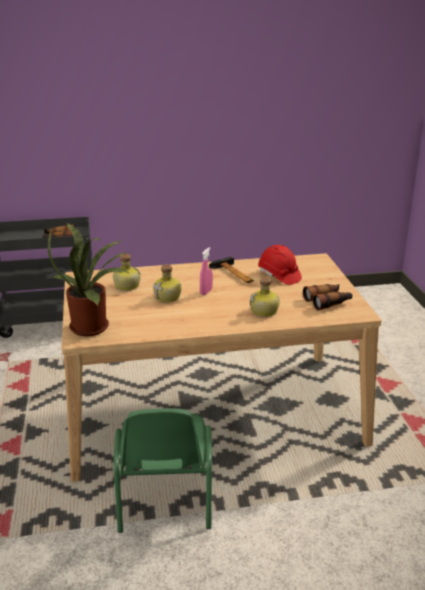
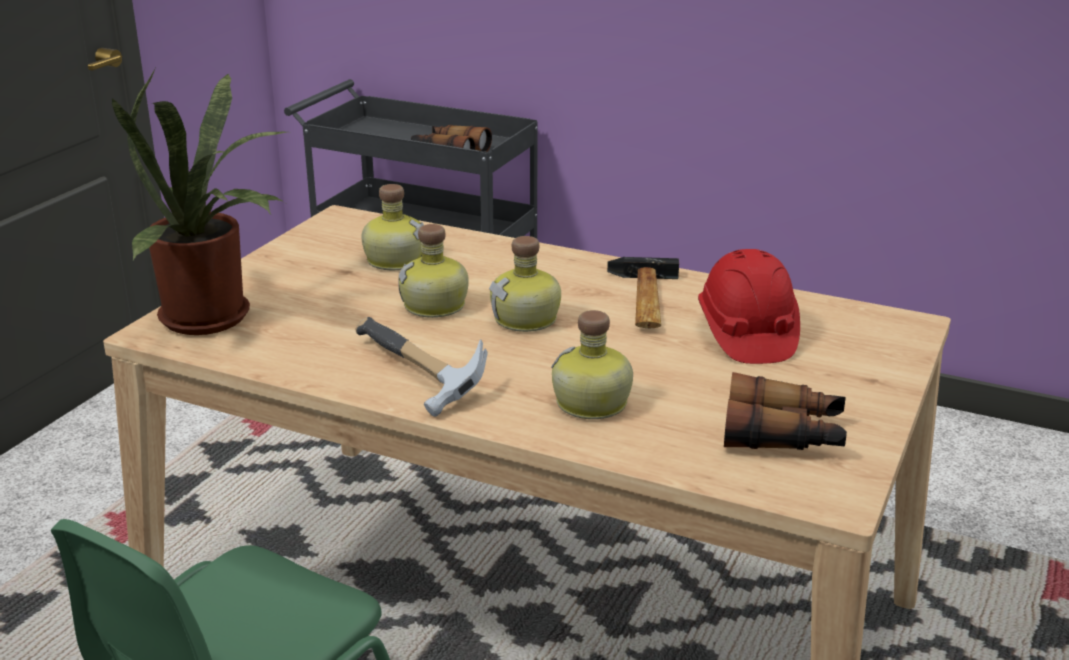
camera: 35 degrees right, 0 degrees up
pink spray bottle [200,247,213,295] -> bottle [489,236,561,332]
none -> hammer [356,317,488,417]

